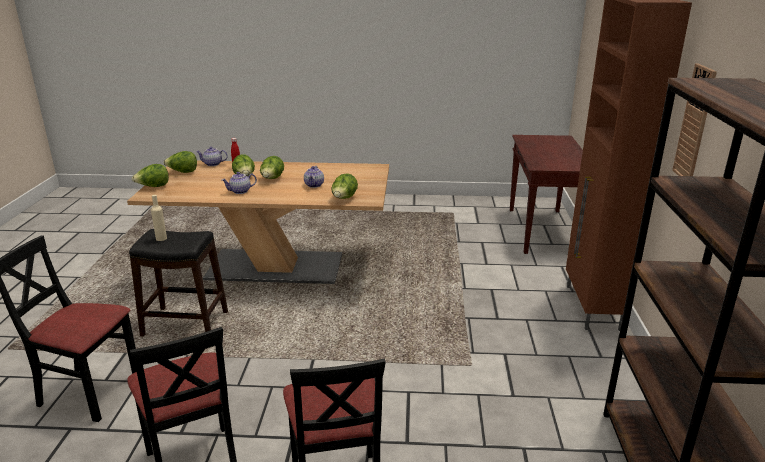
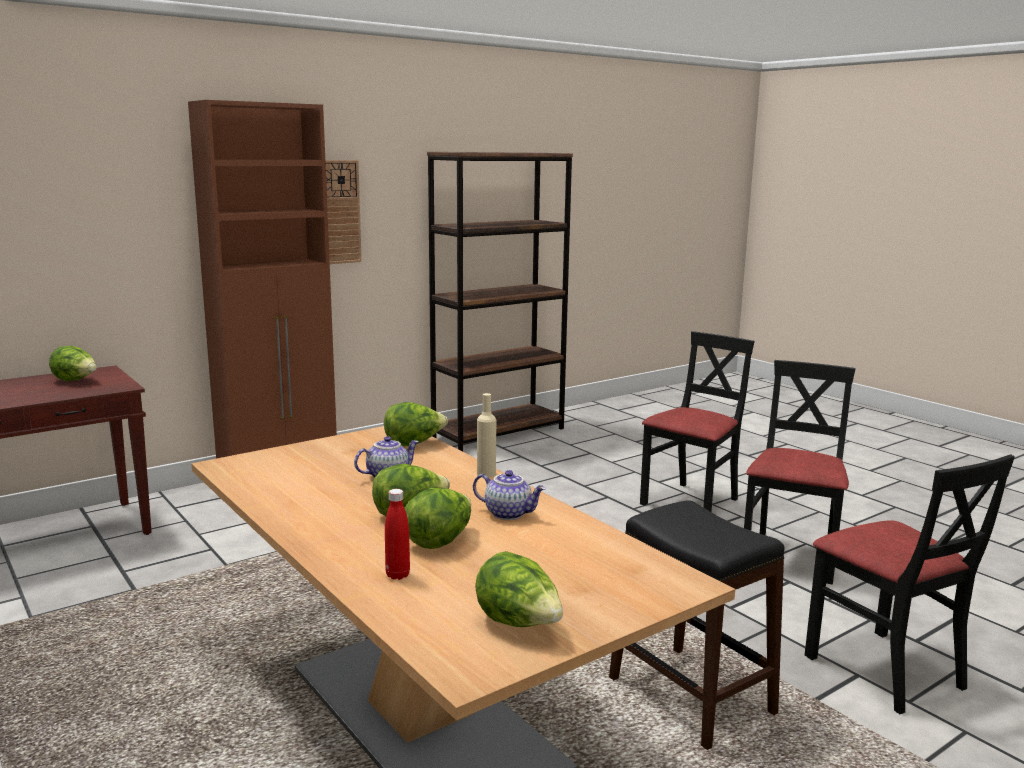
camera: 130 degrees left, 10 degrees down
lettuce [132,164,169,187] -> lettuce moved to [49,346,97,381]
beige bottle [151,195,167,241] -> beige bottle moved to [477,393,496,477]
teapot [196,147,228,166] -> none

